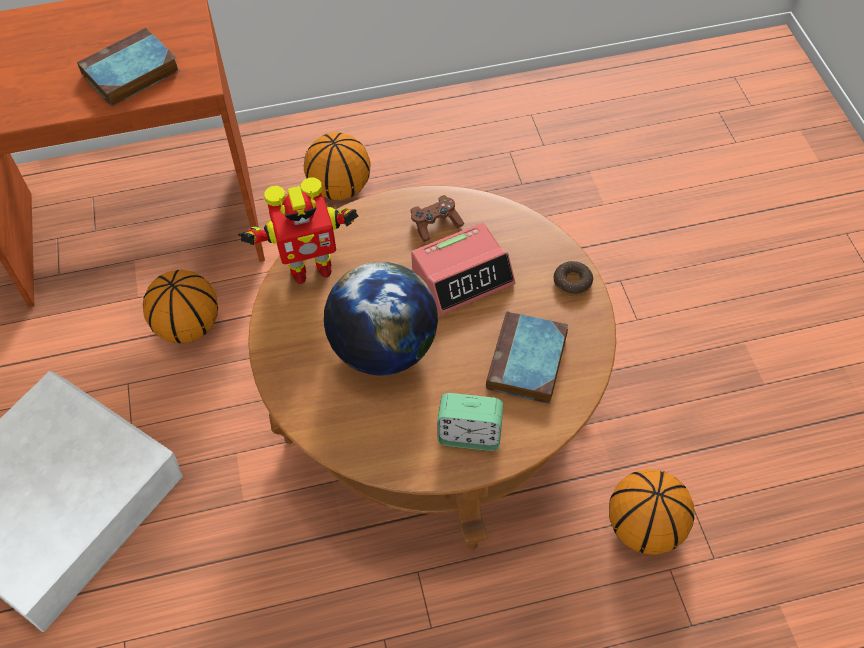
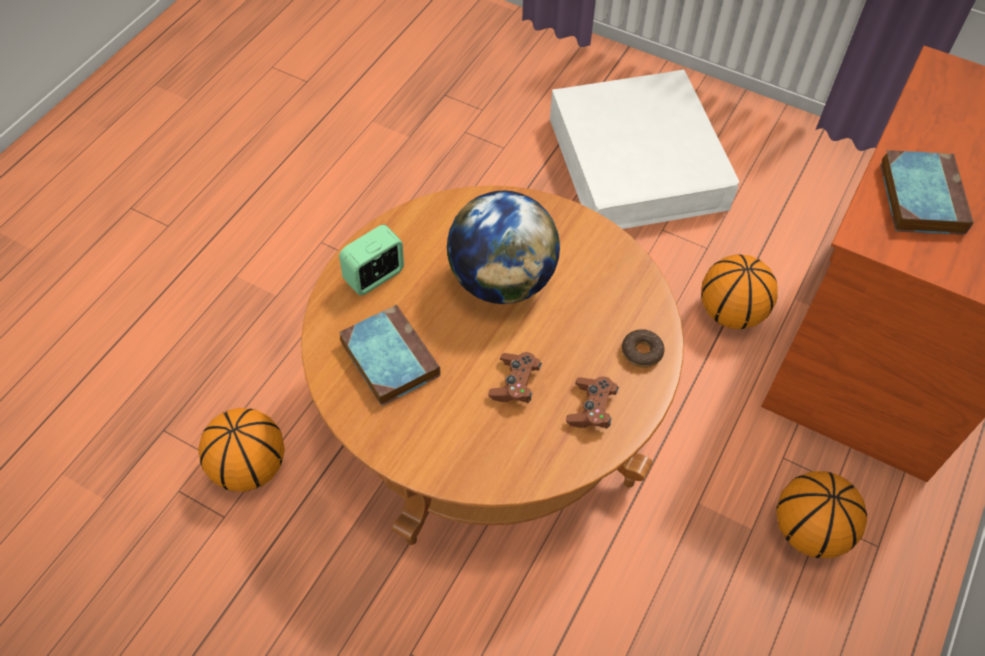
camera: 130 degrees right, 0 degrees up
toy robot [238,177,359,284] -> none
alarm clock [411,223,515,315] -> brown game controller [488,352,542,403]
donut [553,261,593,296] -> donut moved to [622,329,664,368]

